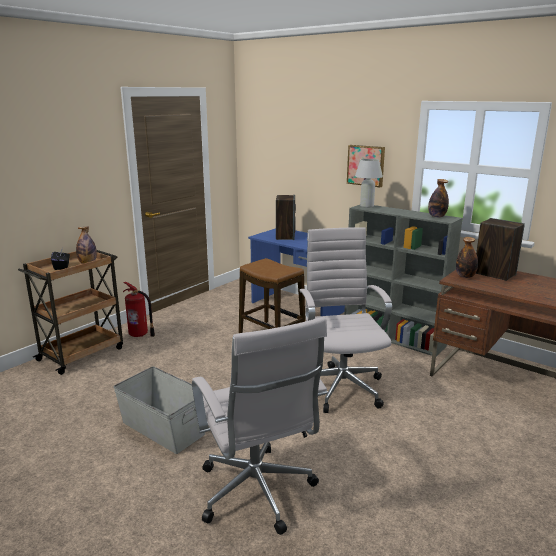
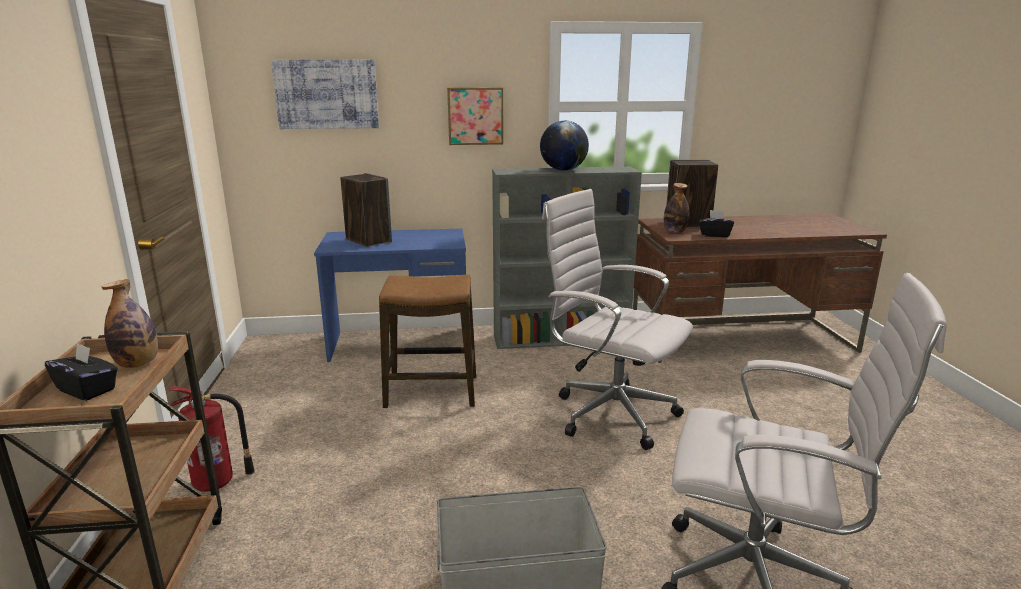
camera: 45 degrees left, 0 degrees up
white table lamp [355,159,383,208] -> none
bottle [428,179,449,218] -> none
none -> picture [271,60,379,129]
none -> globe [540,121,589,171]
none -> black tissue box [699,210,734,237]

